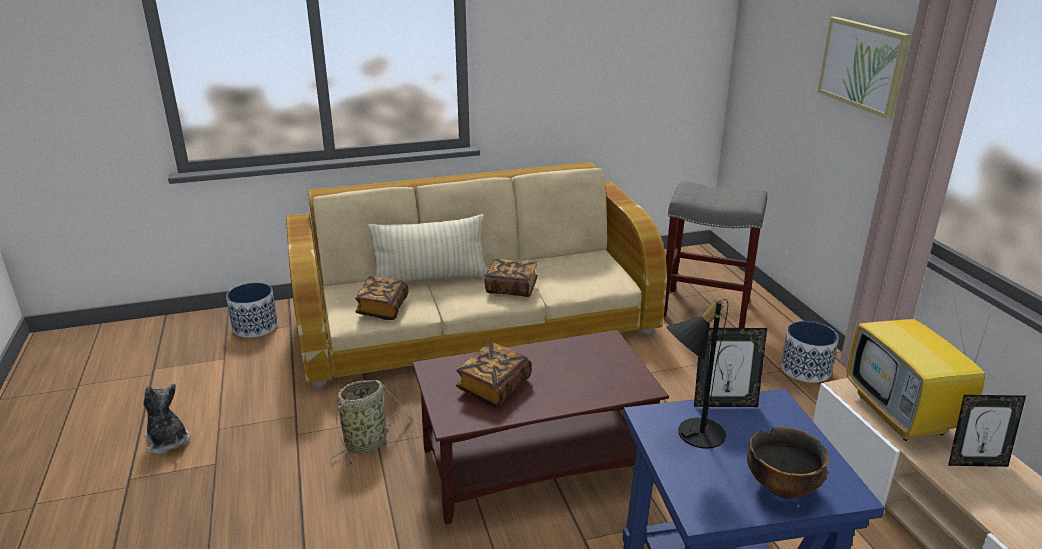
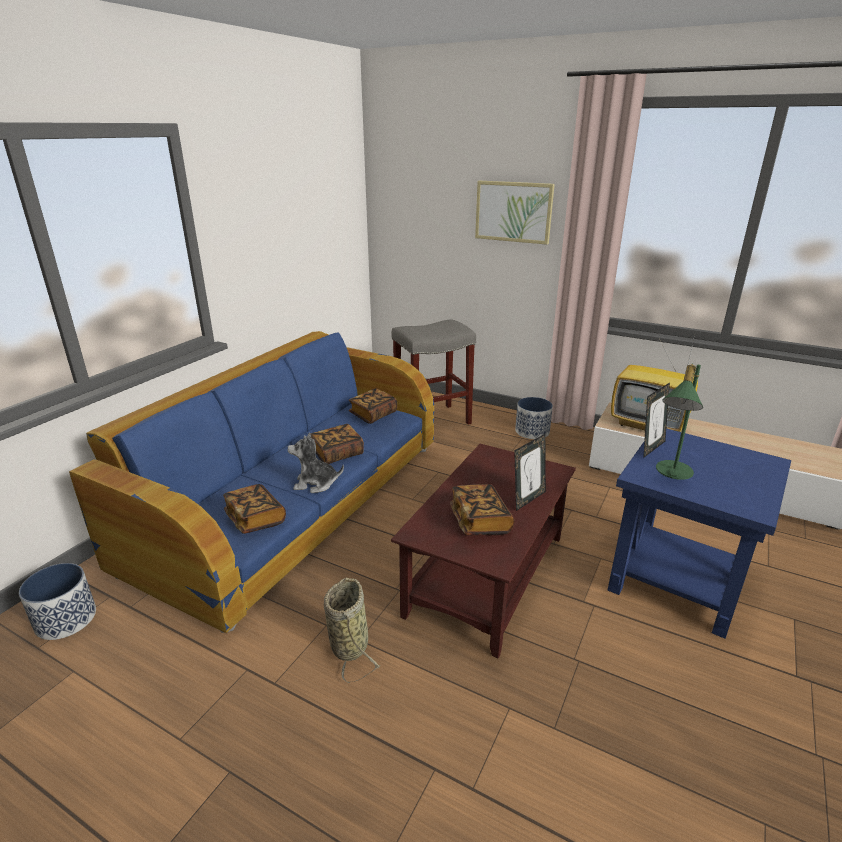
camera: 45 degrees left, 0 degrees up
plush toy [143,384,190,454] -> plush toy moved to [288,432,344,493]
beige sofa [286,162,667,388] -> blue sofa [69,331,434,633]
beige pillow [368,214,488,282] -> none
black table lamp [666,299,728,449] -> green table lamp [656,363,703,480]
bowl [747,427,829,499] -> none
picture frame [948,395,1026,467] -> picture frame moved to [514,434,546,511]
none -> book [349,388,397,424]

